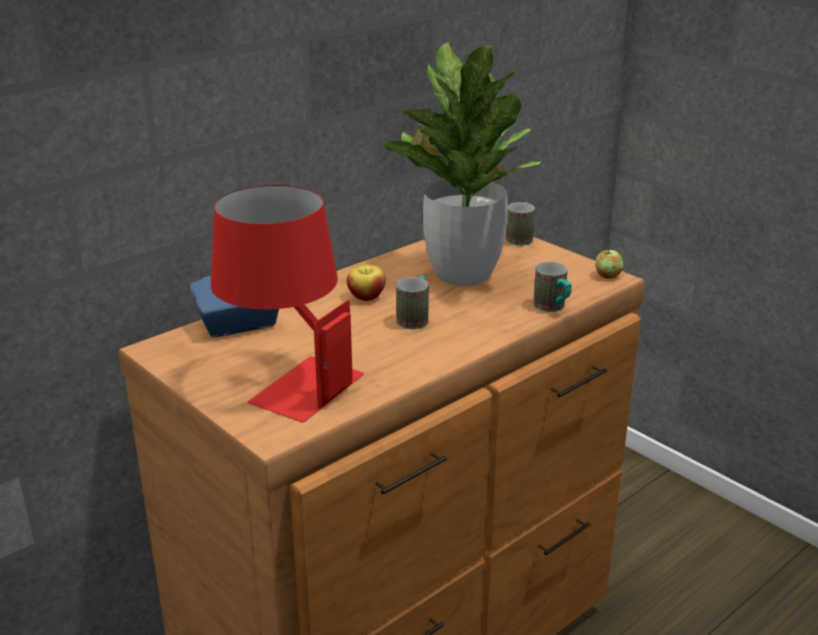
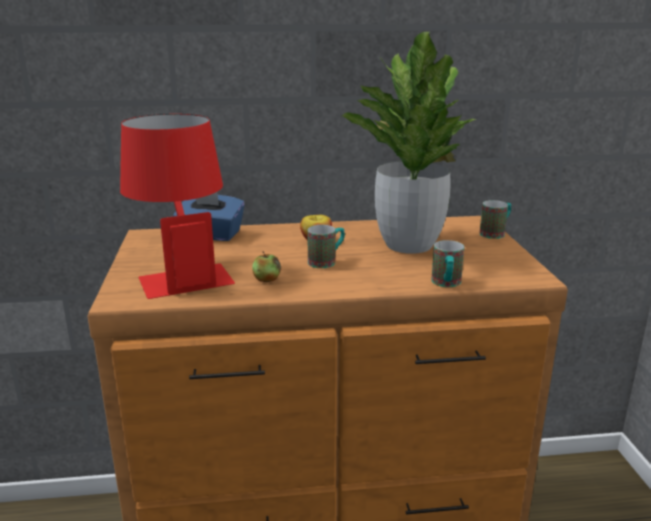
camera: 35 degrees right, 5 degrees down
apple [595,248,624,279] -> apple moved to [252,251,281,282]

